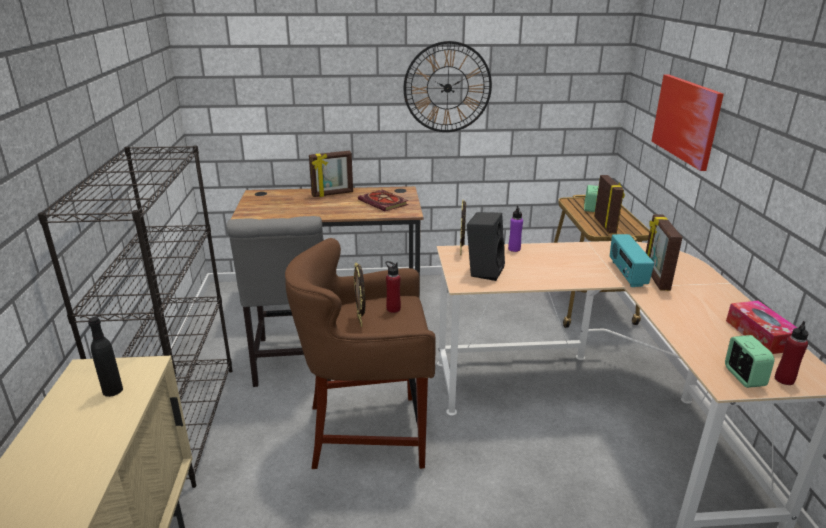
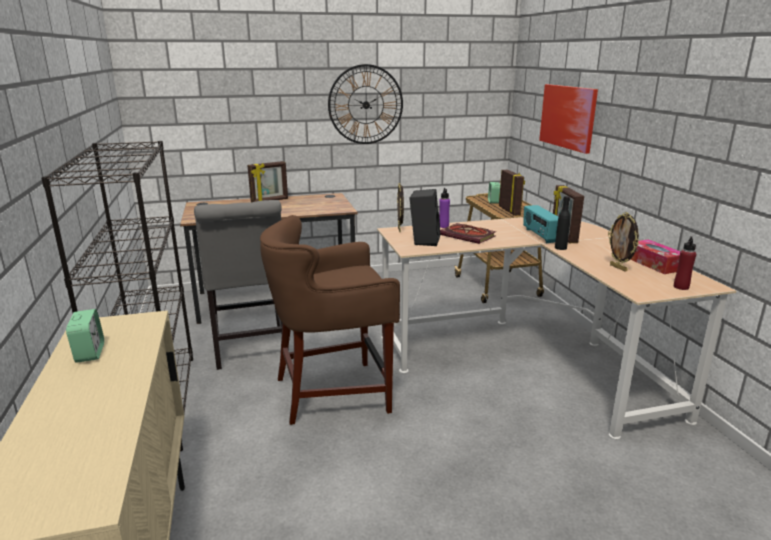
camera: 10 degrees left, 5 degrees down
black bottle [88,317,123,397] -> black bottle moved to [555,196,571,250]
picture frame [354,263,365,327] -> picture frame moved to [608,212,639,272]
book [358,190,408,211] -> book moved to [440,223,496,244]
red bottle [386,261,401,313] -> none
alarm clock [725,335,774,388] -> alarm clock moved to [66,309,104,363]

